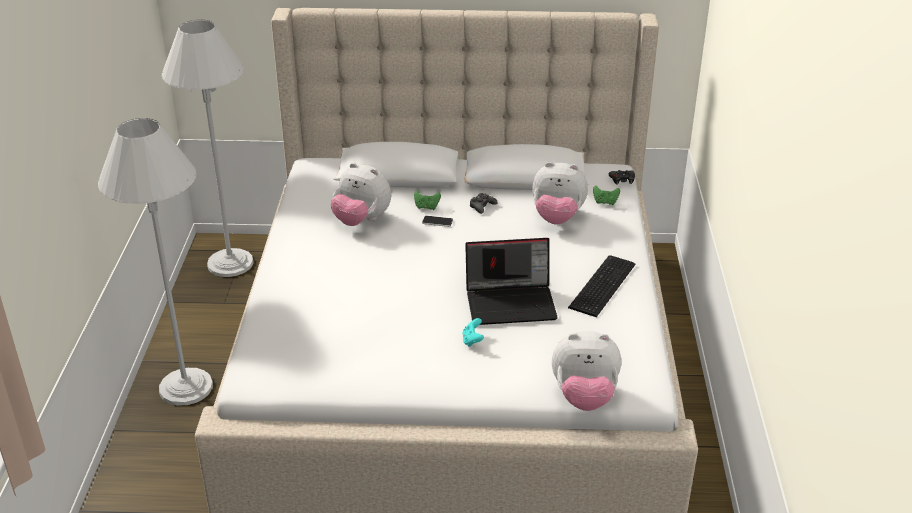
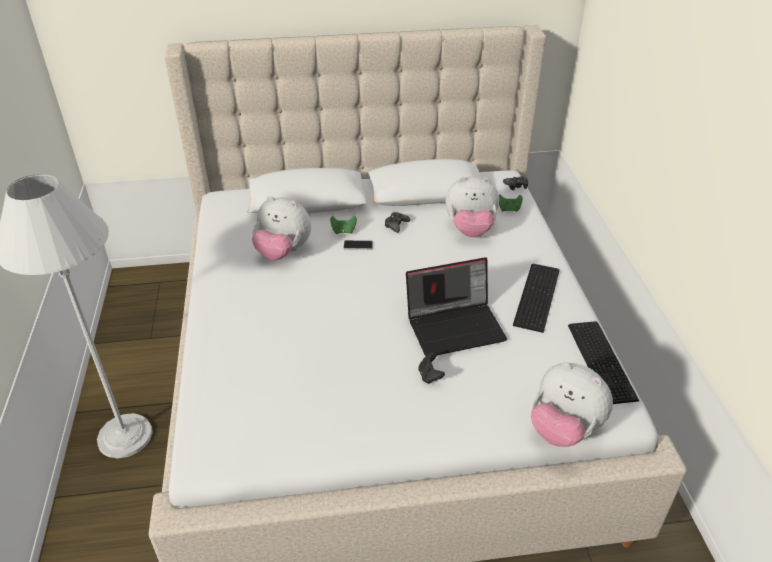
camera: 10 degrees left, 5 degrees up
white floor lamp [162,19,254,277] -> none
turquoise game controller [462,318,484,347] -> black game controller [418,352,445,384]
plush toy [552,331,621,411] -> plush toy turned 45 degrees clockwise [531,362,613,447]
none -> keyboard [568,321,639,404]

